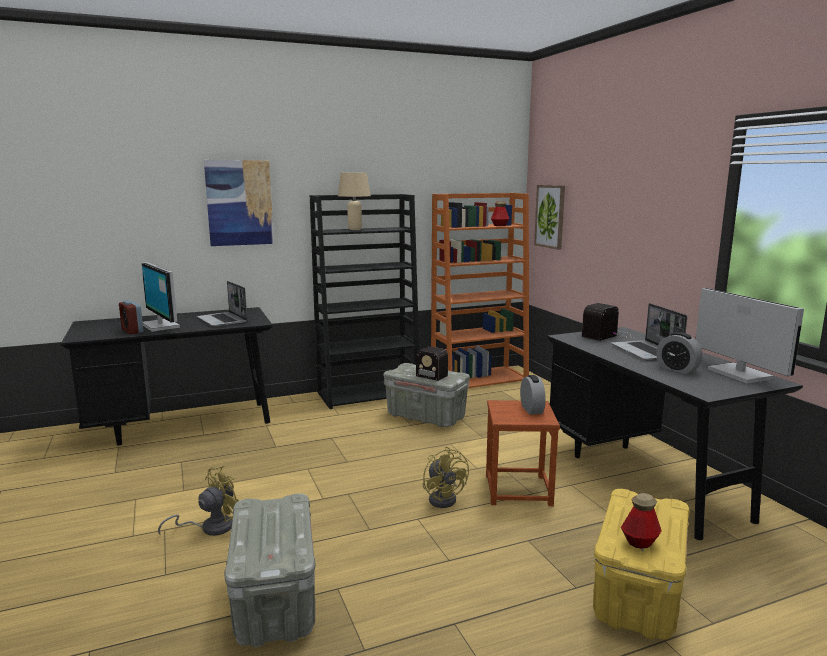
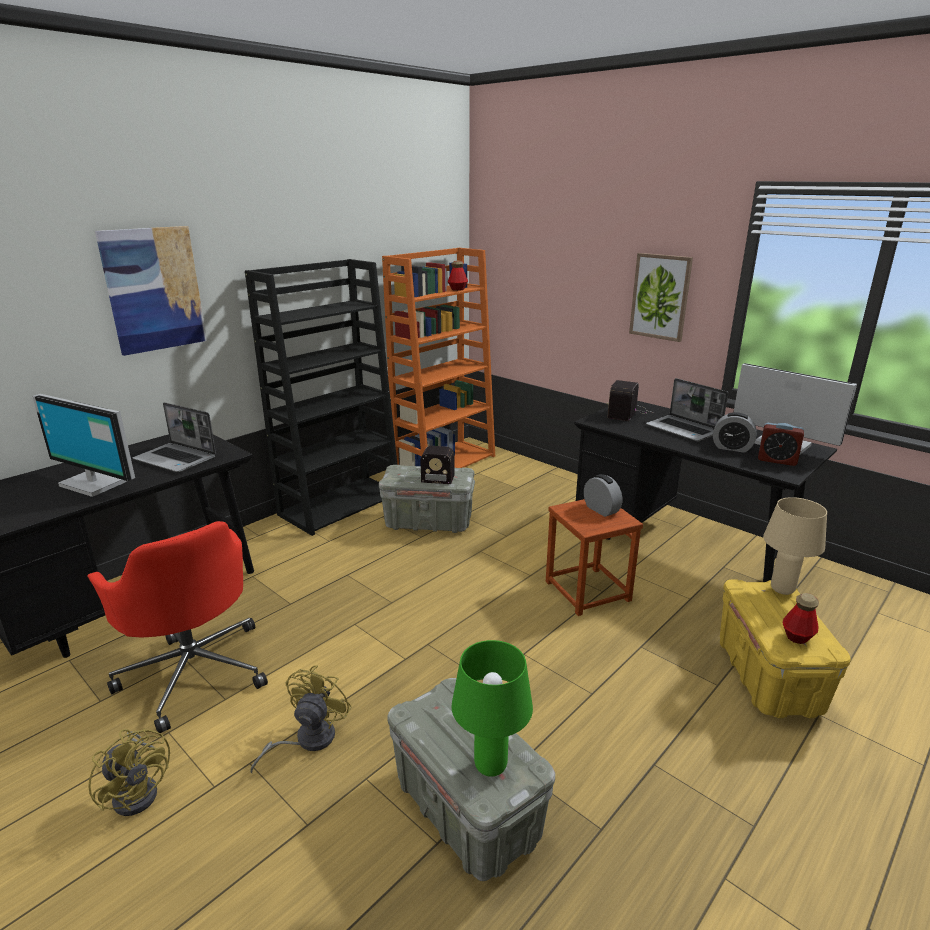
camera: 25 degrees left, 10 degrees up
alarm clock [119,300,143,334] -> alarm clock moved to [758,423,804,466]
beige table lamp [338,173,371,230] -> beige table lamp moved to [763,497,827,595]
yellow fan [423,447,469,508] -> yellow fan moved to [88,729,170,816]
picture [534,185,565,250] -> picture moved to [629,253,693,342]
none -> red office chair [87,521,268,733]
none -> green table lamp [452,640,533,777]

